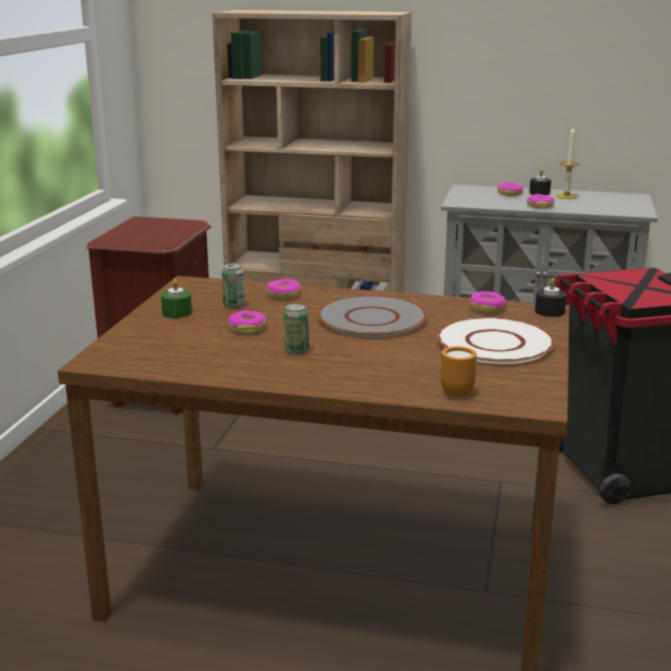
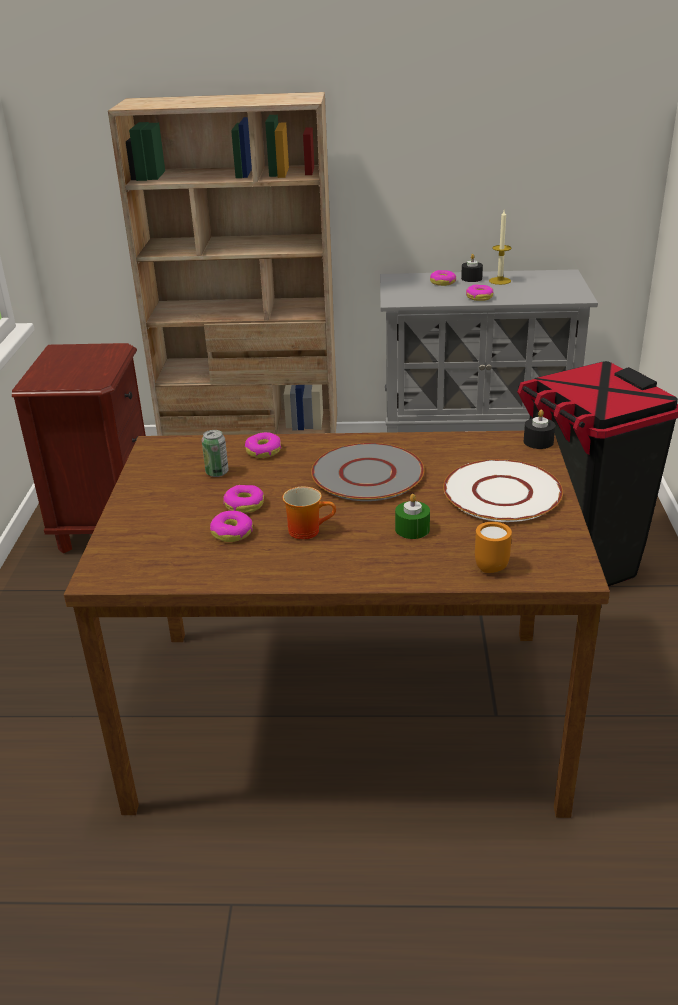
camera: 10 degrees left, 10 degrees up
green candle [161,279,192,318] -> green candle moved to [395,494,430,539]
can [284,303,309,354] -> mug [282,487,336,540]
donut [469,291,506,313] -> donut moved to [210,511,253,542]

